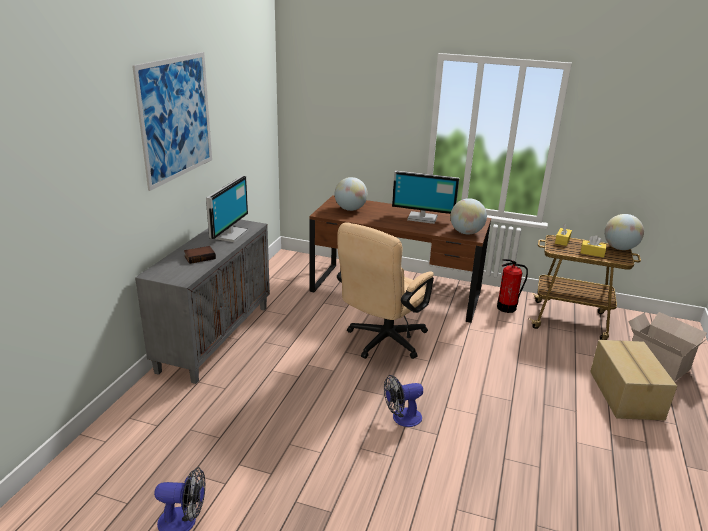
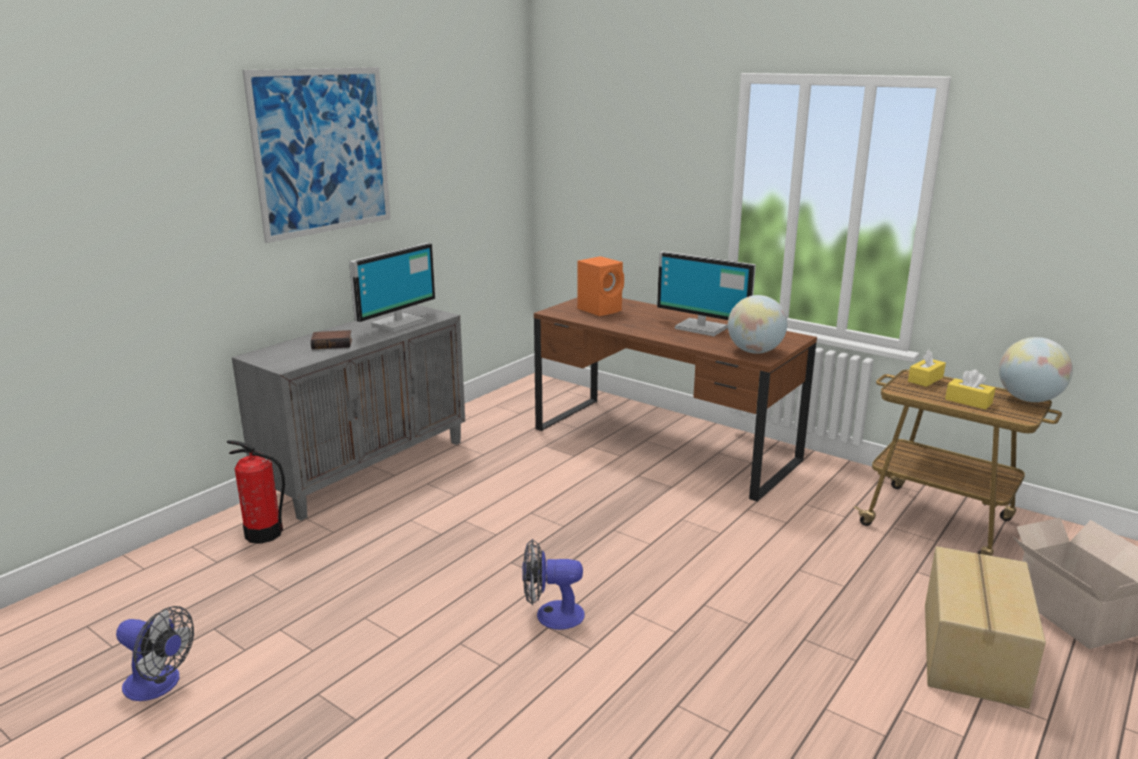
camera: 20 degrees right, 5 degrees down
globe [335,177,368,211] -> orange speaker [577,256,624,316]
beige office chair [337,222,434,359] -> none
fire extinguisher [497,259,528,313] -> fire extinguisher moved to [227,440,285,544]

